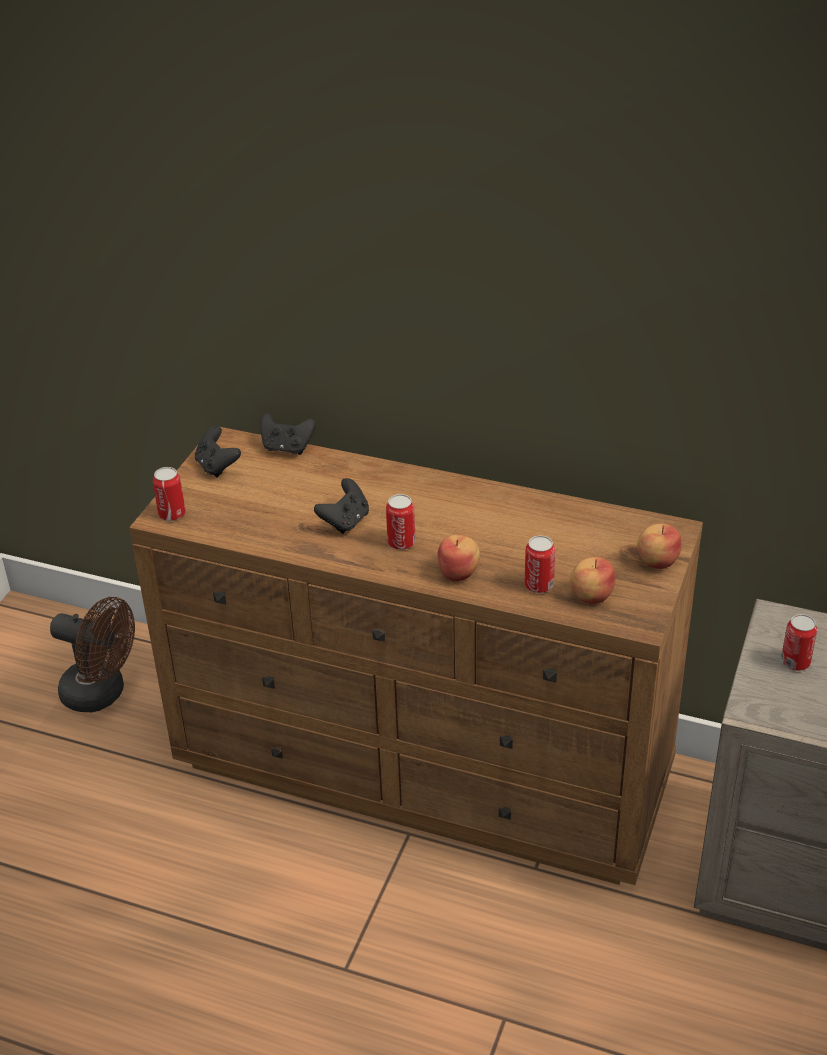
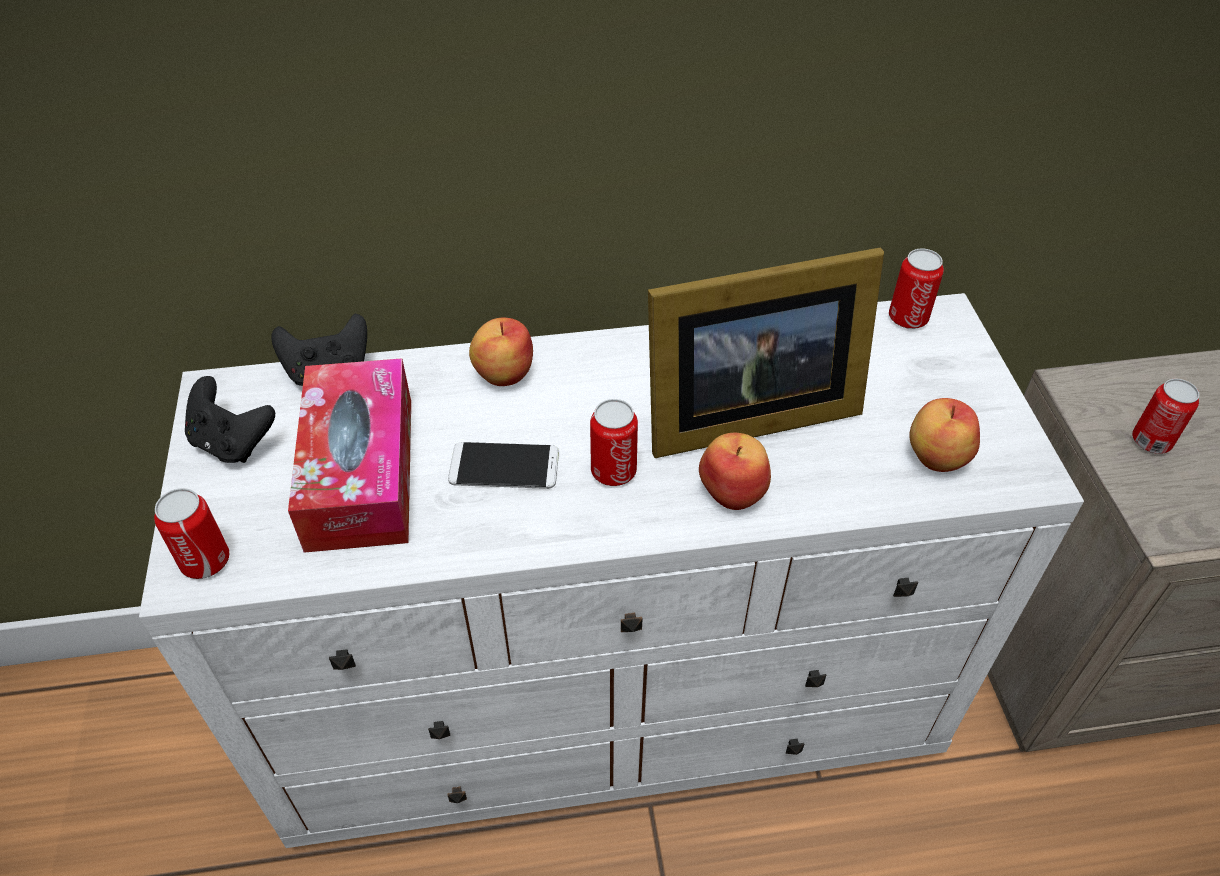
camera: 30 degrees left, 10 degrees up
brown fan [50,597,135,712] -> none
brown dresser [130,427,703,885] -> white dresser [139,293,1084,848]
black game controller [314,478,369,534] -> phone [448,442,559,489]
can [524,536,555,593] -> can moved to [889,249,944,329]
apple [637,523,682,569] -> apple moved to [469,318,533,386]
none -> tissue box [288,358,411,553]
none -> picture frame [648,248,884,458]

